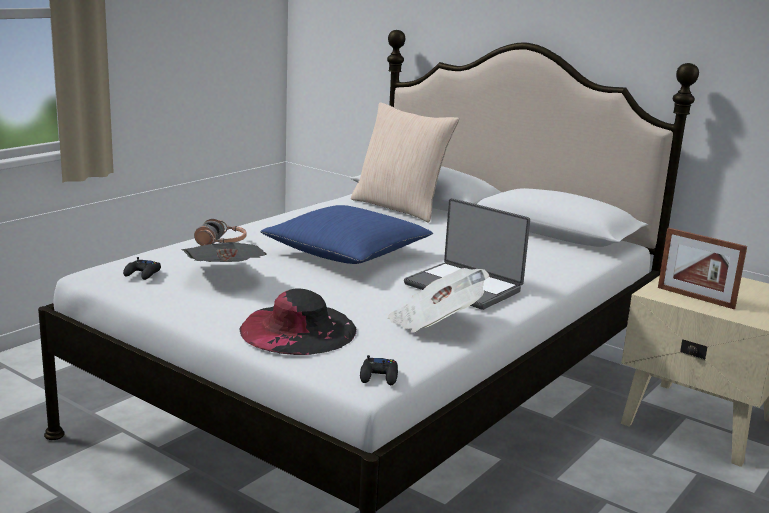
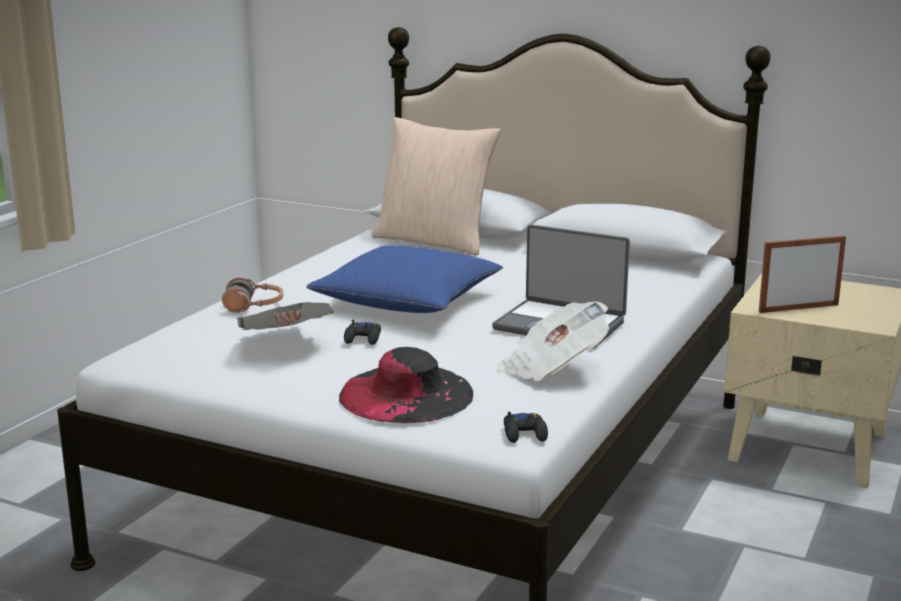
camera: 10 degrees left, 0 degrees up
black game controller [123,257,161,280] -> black game controller moved to [344,320,381,345]
picture frame [658,228,747,309] -> picture frame turned 135 degrees clockwise [759,236,846,313]

